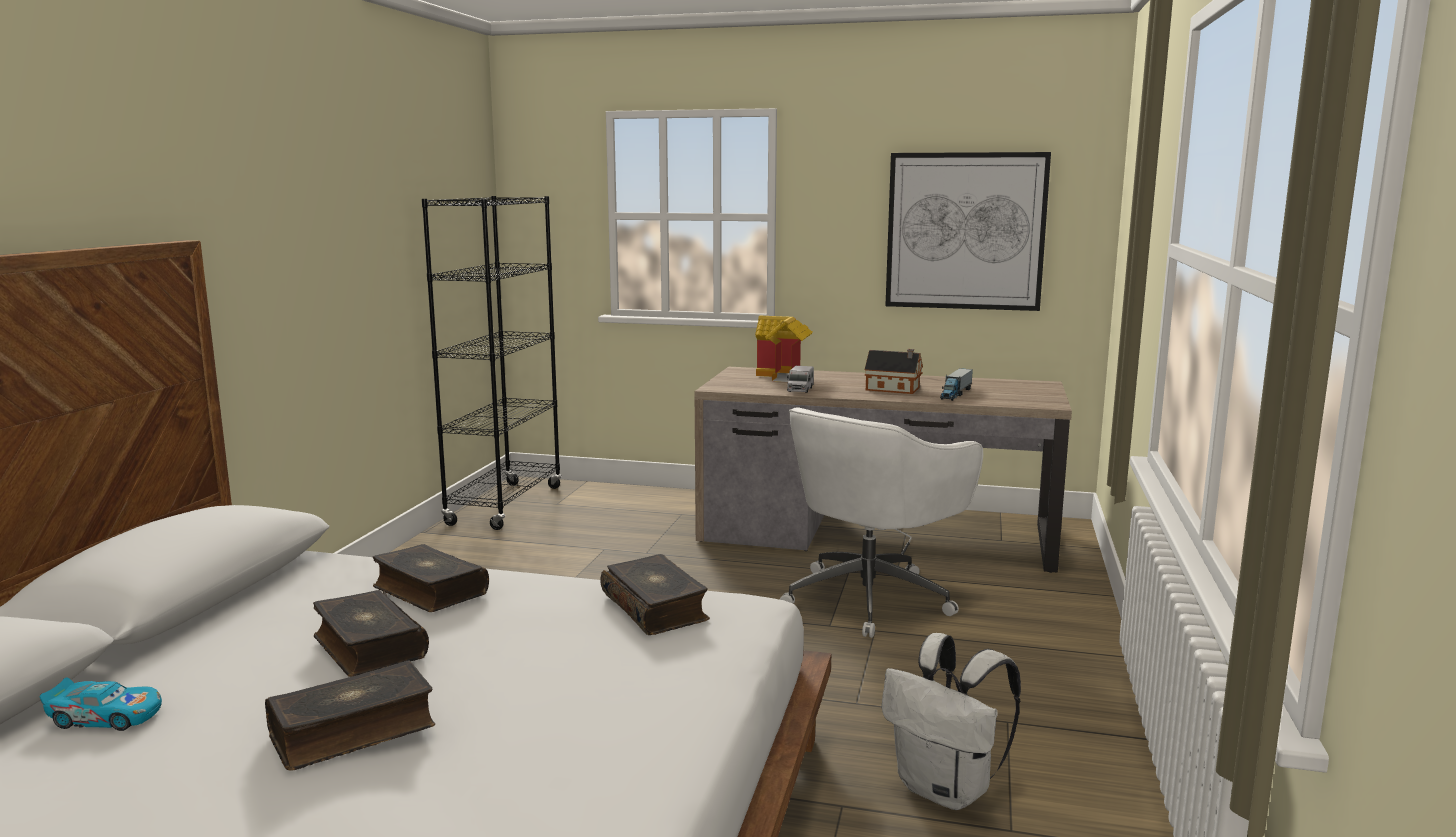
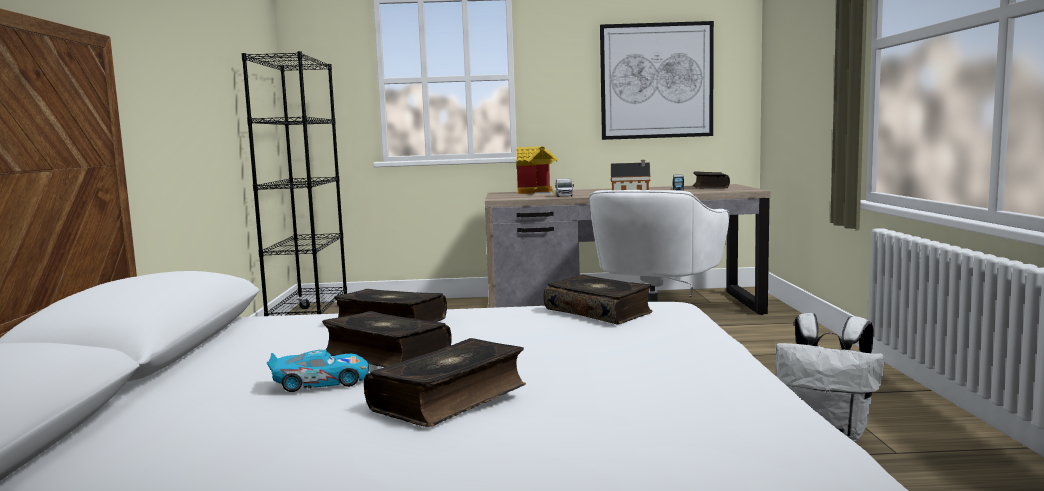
camera: 15 degrees left, 5 degrees down
toy car [40,678,162,731] -> toy car moved to [267,350,369,392]
none -> book [692,171,730,188]

